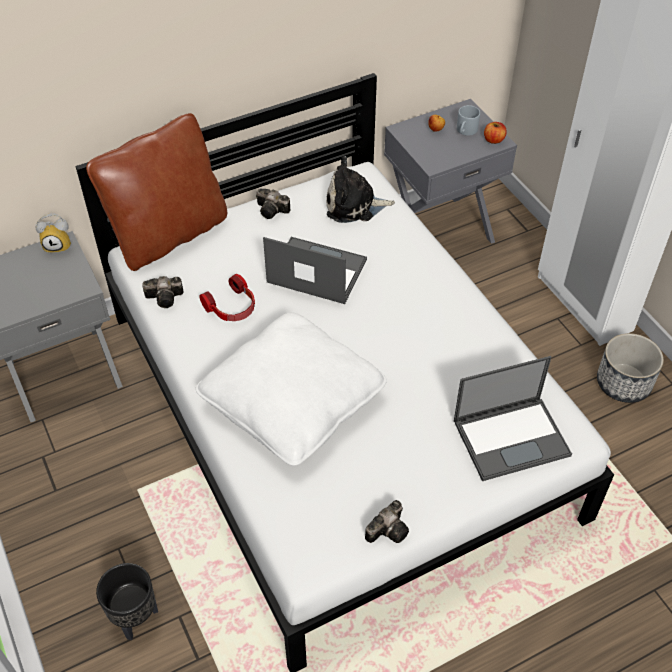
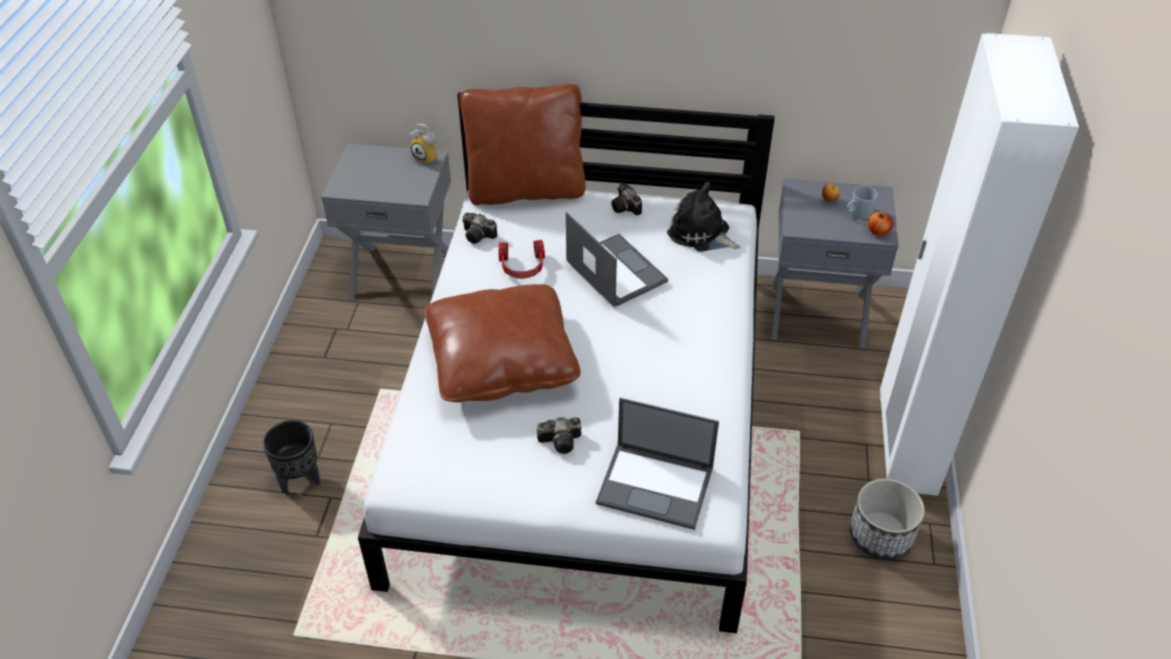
camera: 35 degrees right, 5 degrees down
white pillow [195,312,387,466] -> brown pillow [424,284,581,402]
camera [365,500,409,543] -> camera moved to [537,417,581,454]

